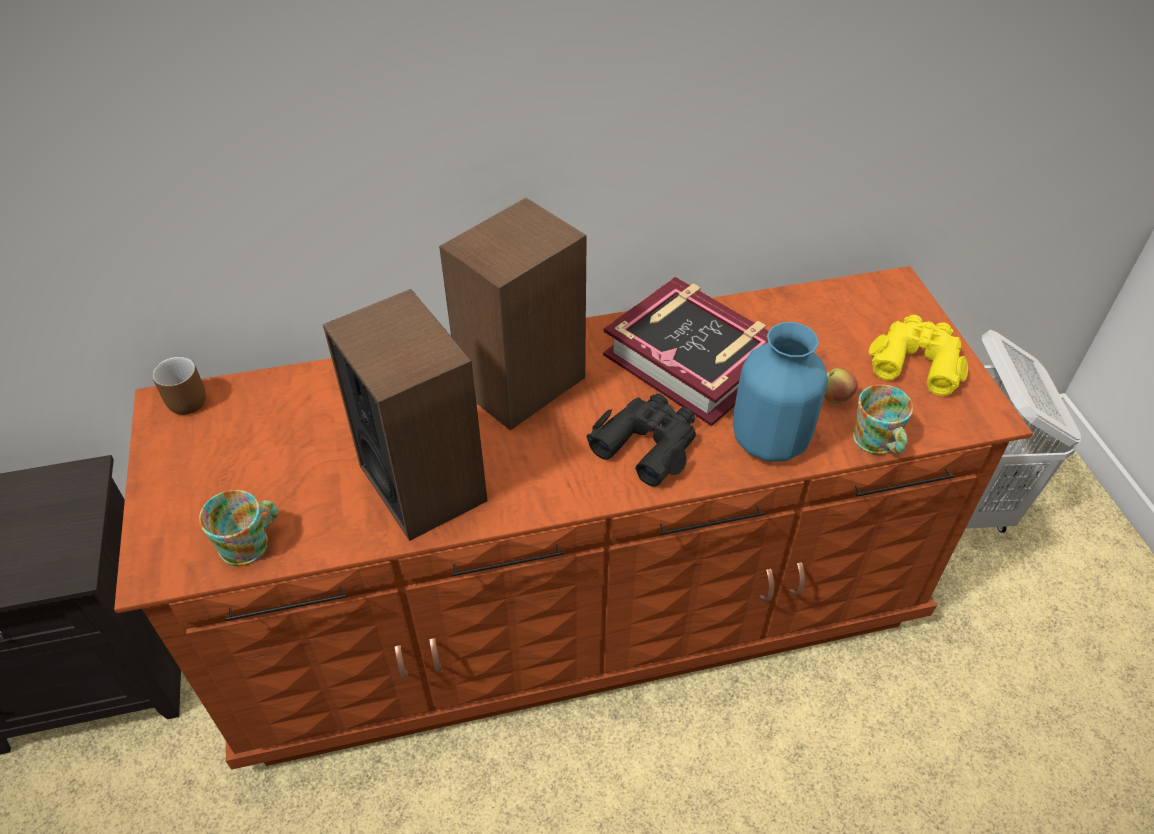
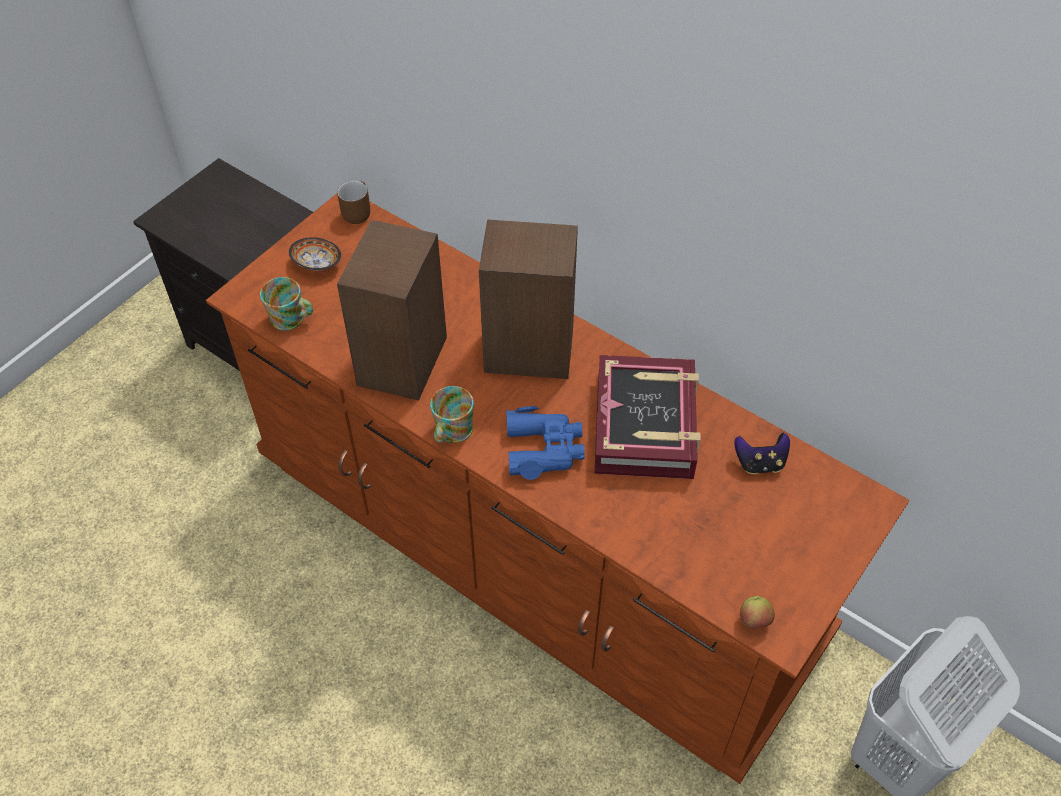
camera: 50 degrees right, 5 degrees up
black binoculars [587,394,696,487] -> blue binoculars [506,406,585,480]
blue vase [733,322,828,462] -> none
apple [824,368,858,404] -> apple moved to [740,596,775,628]
mug [853,385,913,455] -> mug moved to [430,386,474,443]
yellow binoculars [869,315,968,396] -> none
none -> bowl [289,237,341,271]
none -> game controller [734,433,790,474]

